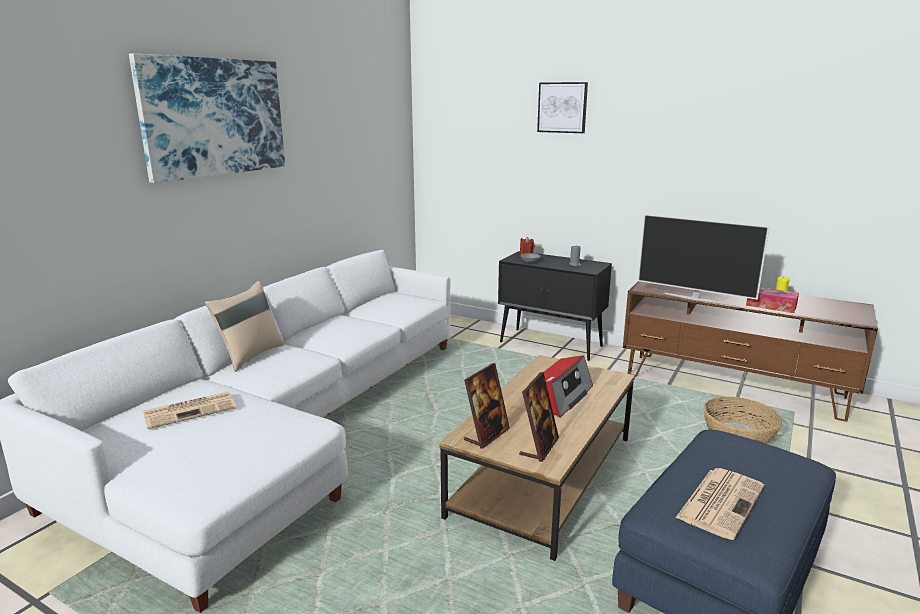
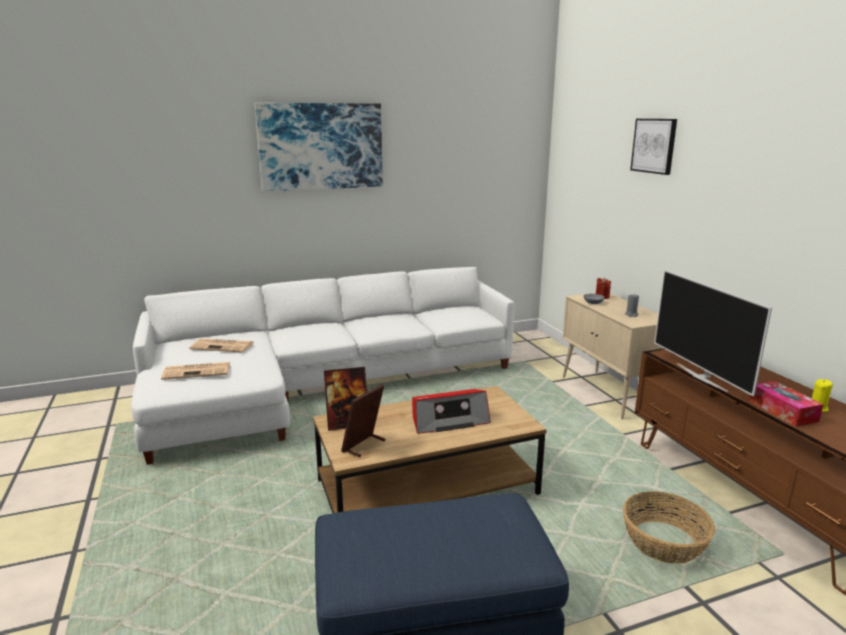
camera: 40 degrees right, 0 degrees up
beige pillow [205,281,284,372] -> none
black cabinet [498,251,612,361] -> beige cabinet [563,293,663,419]
picture frame [519,372,559,462] -> picture frame turned 150 degrees clockwise [341,384,385,457]
newspaper [676,468,764,540] -> newspaper moved to [161,362,230,380]

